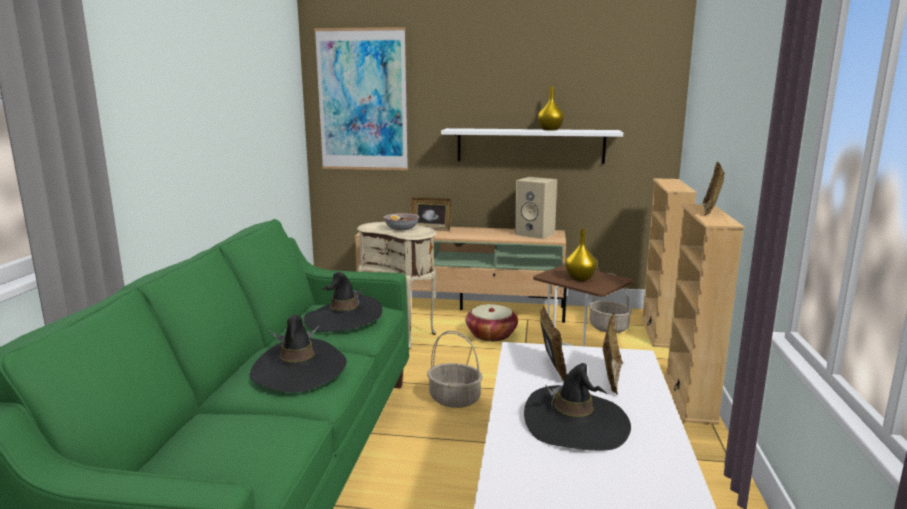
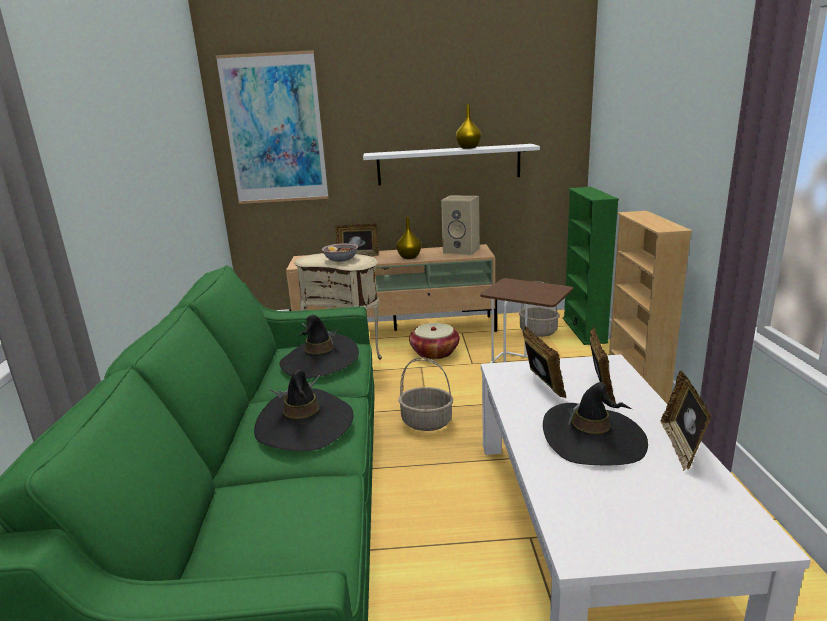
camera: 10 degrees left, 5 degrees up
yellow vase [565,229,597,281] -> yellow vase moved to [396,217,421,259]
beige bookcase [641,178,697,348] -> green bookcase [563,187,619,345]
picture frame [702,162,725,215] -> picture frame moved to [661,371,712,471]

